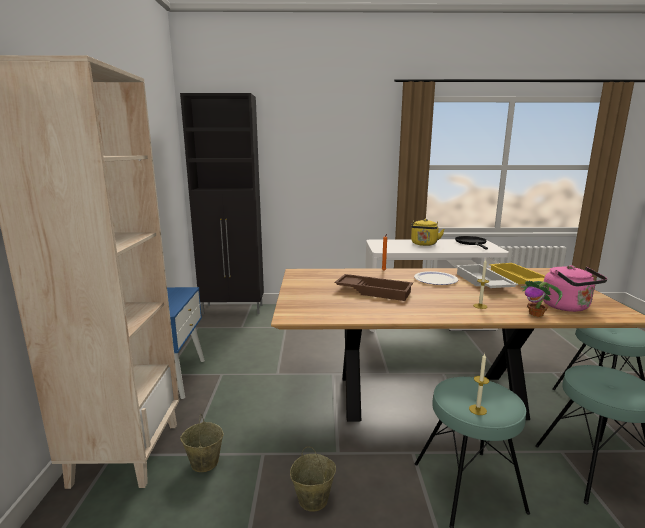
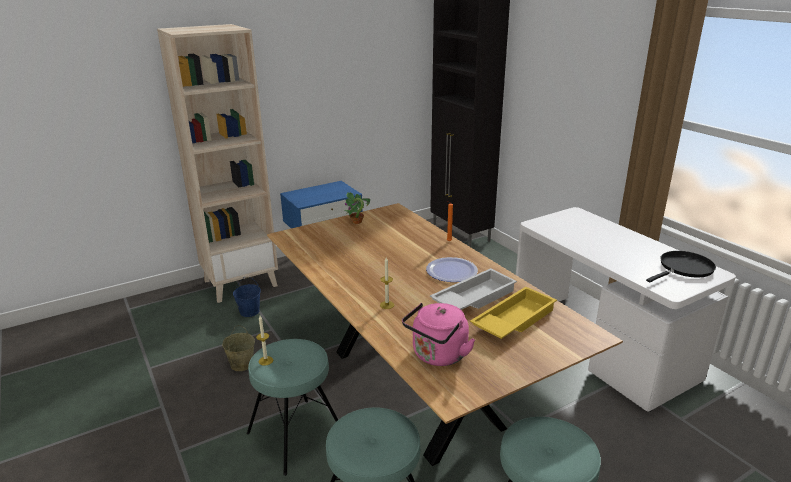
camera: 60 degrees right, 10 degrees up
beige bucket [180,414,224,472] -> blue bucket [233,277,261,317]
brown tray [335,274,413,301] -> none
yellow kettle [411,219,445,246] -> none
potted plant [521,281,562,317] -> potted plant moved to [344,192,370,224]

